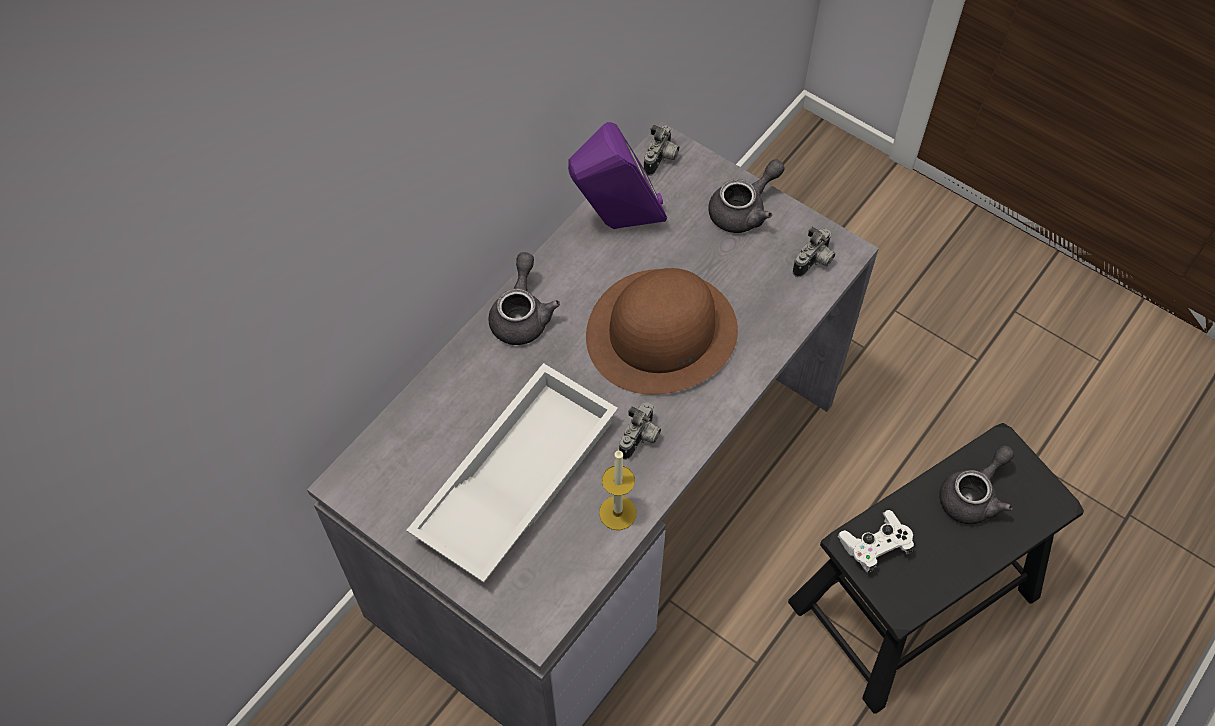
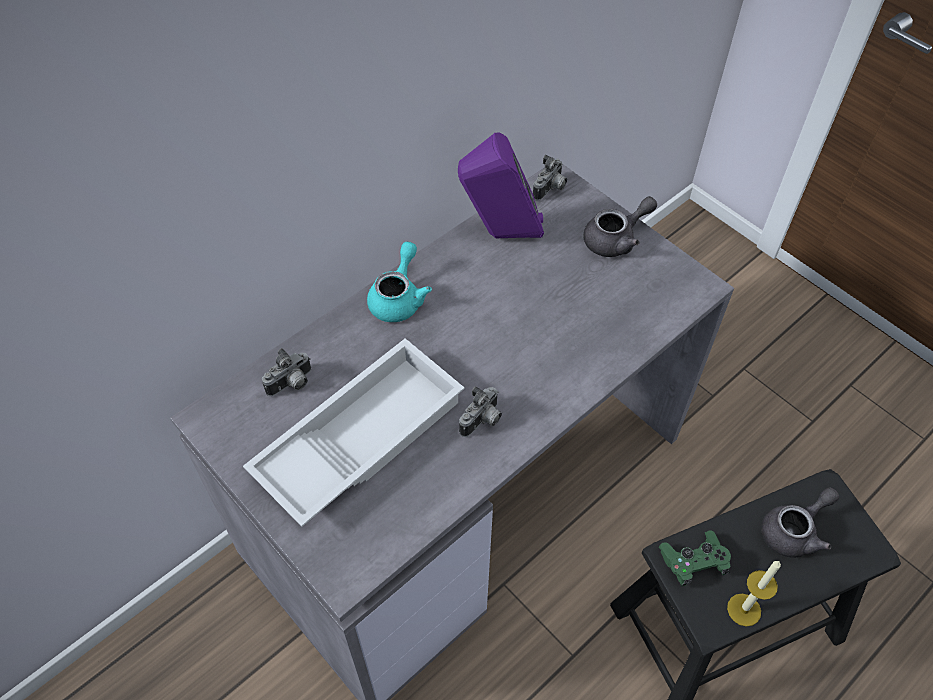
camera: 10 degrees right, 5 degrees down
grey teapot [488,252,560,345] -> turquoise teapot [367,242,432,322]
brown hat [586,268,738,395] -> none
candle [599,450,637,530] -> candle moved to [727,561,781,627]
camera [793,227,835,277] -> camera moved to [262,348,311,396]
white game controller [838,510,914,573] -> green game controller [659,530,731,586]

